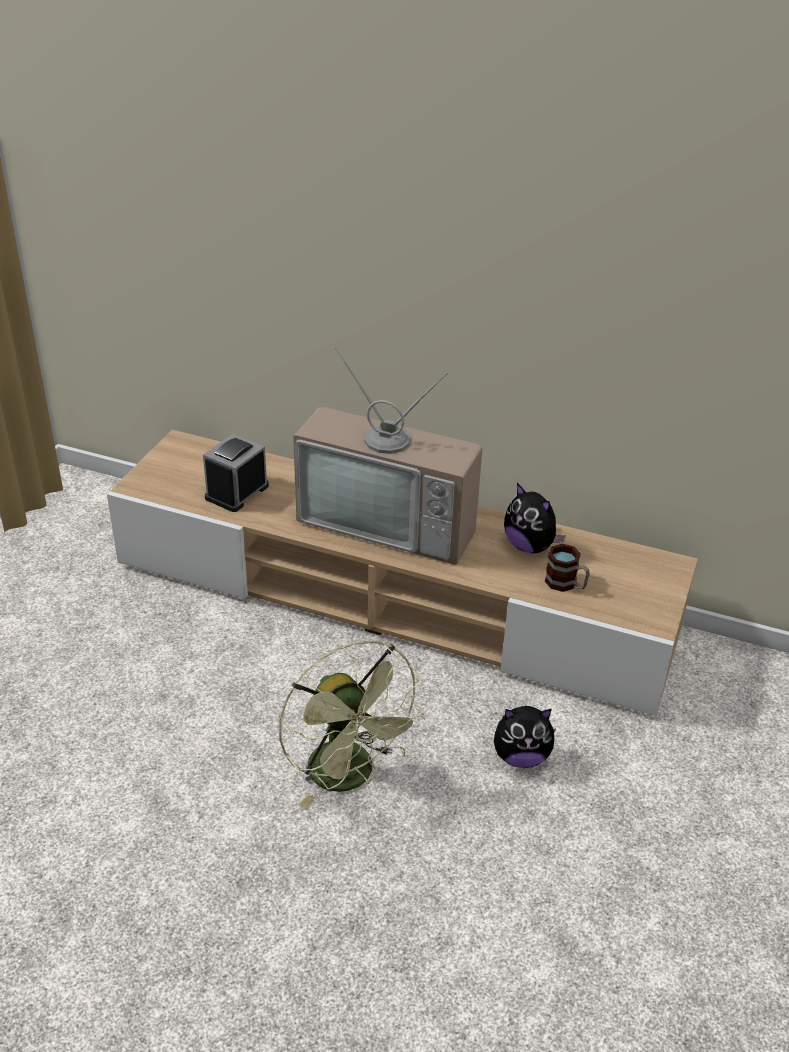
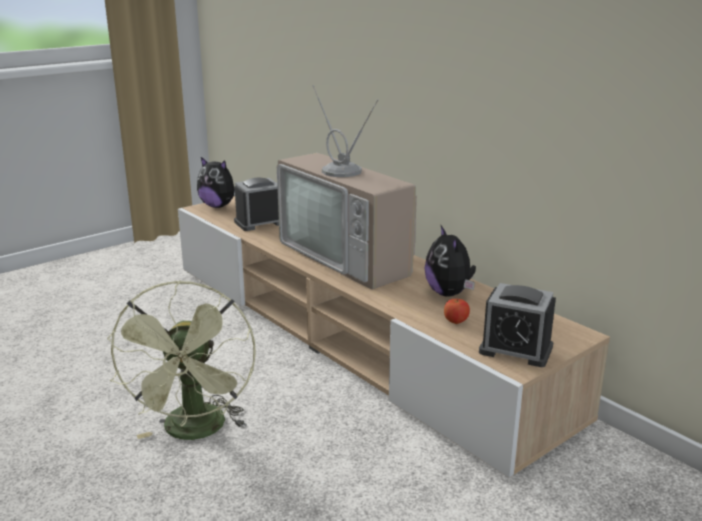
camera: 30 degrees right, 15 degrees down
plush toy [494,706,557,768] -> plush toy moved to [197,157,235,208]
mug [545,544,590,592] -> apple [444,299,470,324]
none -> alarm clock [479,283,556,367]

